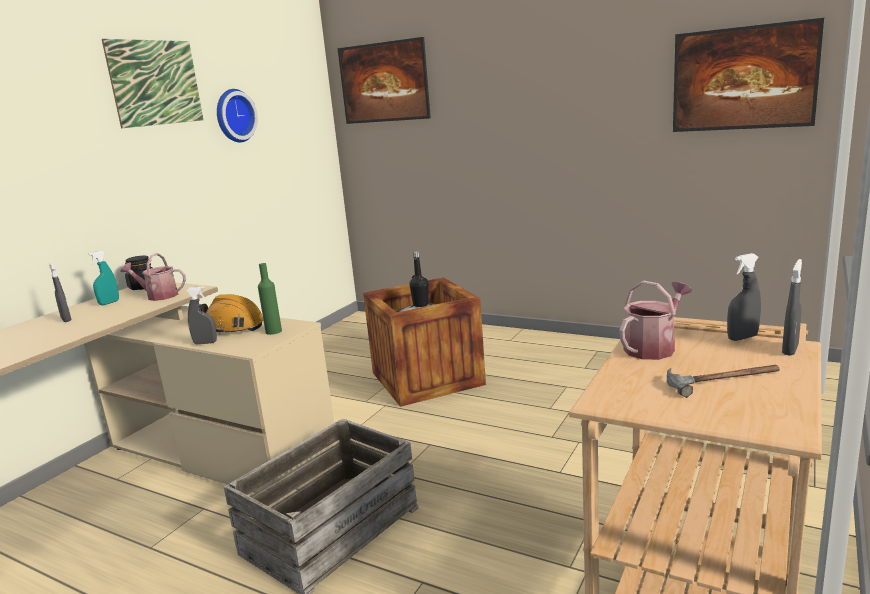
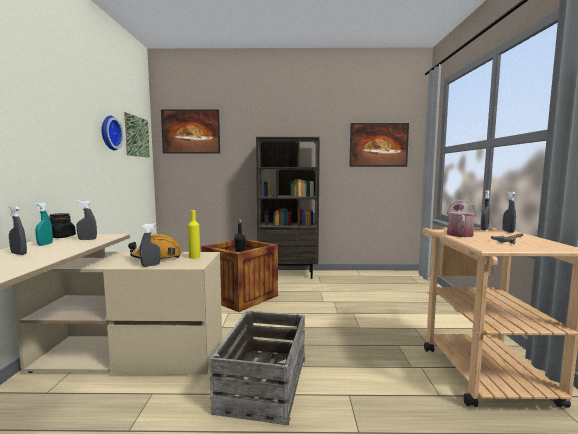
camera: 30 degrees left, 10 degrees down
picture [102,39,203,128] -> picture moved to [124,112,150,158]
watering can [120,253,186,301] -> grey spray bottle [76,200,97,240]
green bottle [258,263,282,335] -> yellow bottle [188,210,200,259]
none -> brown bookcase [256,137,320,279]

